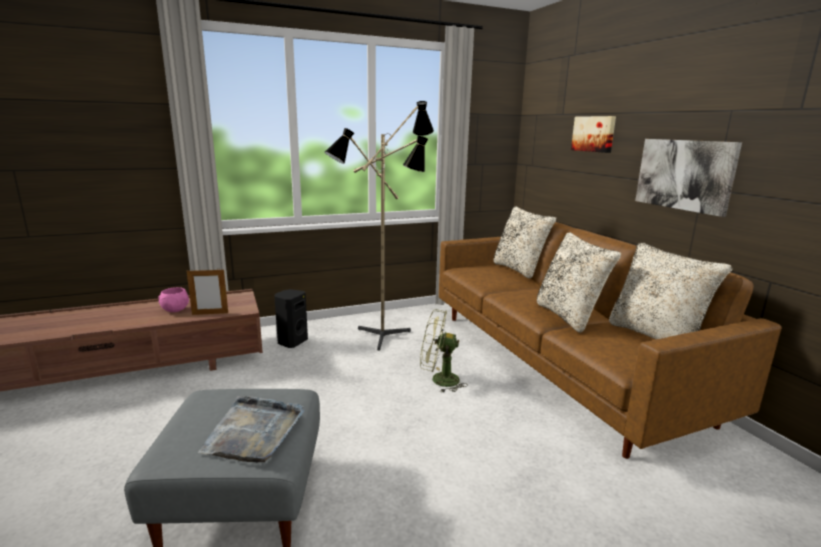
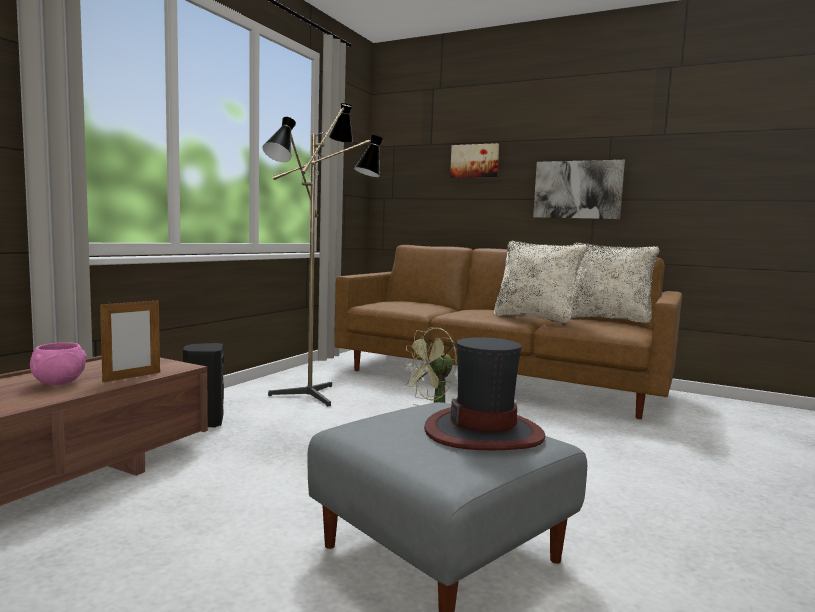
camera: 40 degrees left, 10 degrees down
grey tray [198,396,305,462] -> hat [424,337,545,450]
beige pillow [494,207,556,278] -> none

